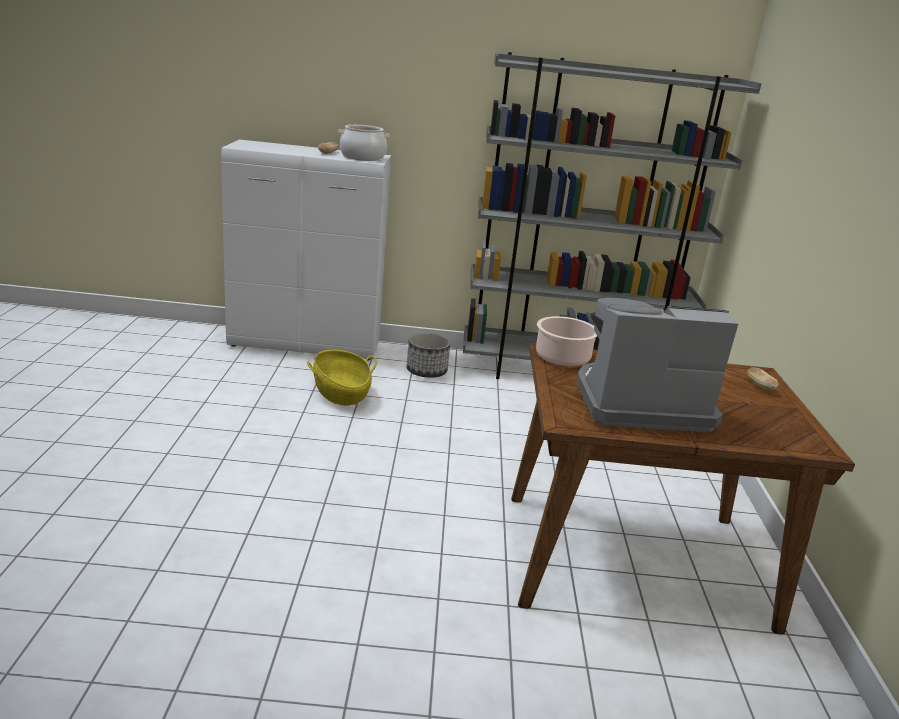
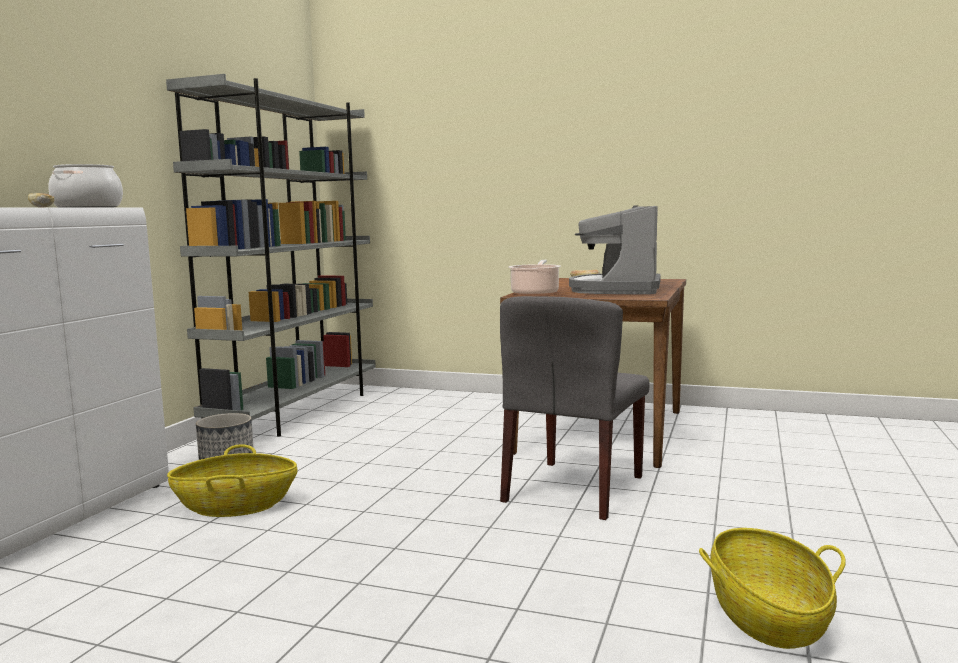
camera: 70 degrees left, 15 degrees down
none -> grey chair [500,296,650,520]
none -> basket [699,528,846,649]

